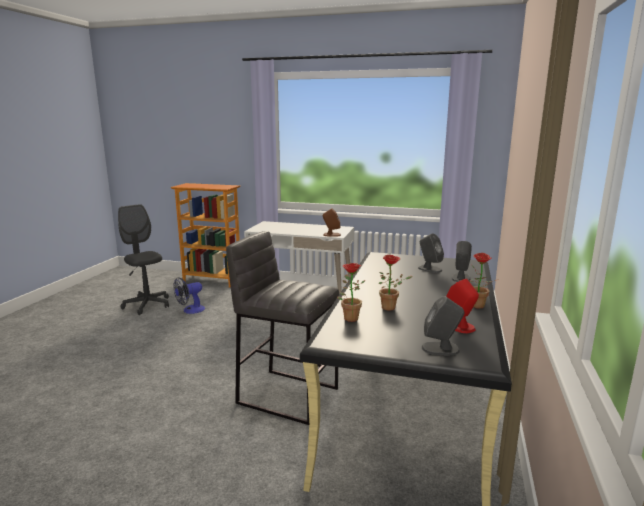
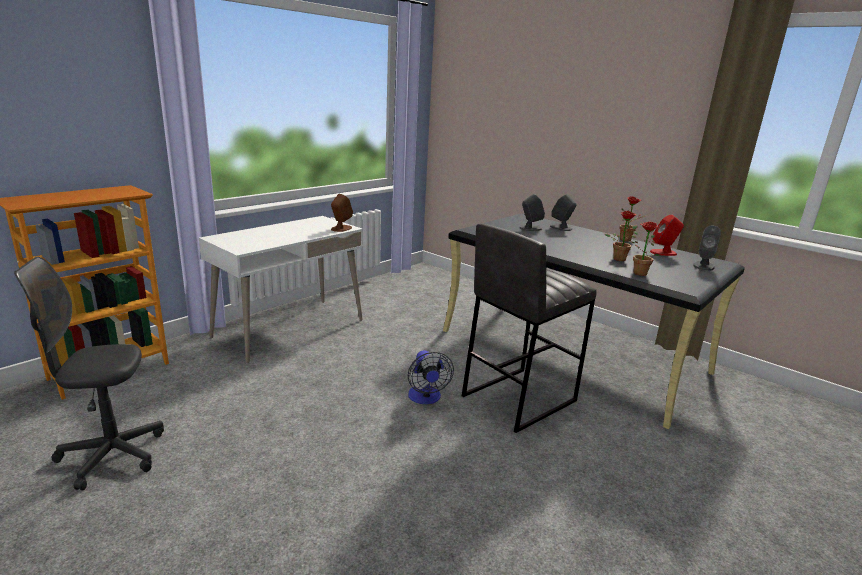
camera: 65 degrees left, 5 degrees up
fan [173,277,205,314] -> fan moved to [408,350,454,404]

